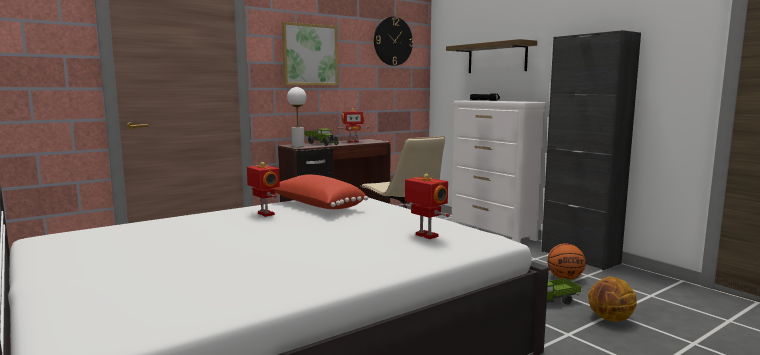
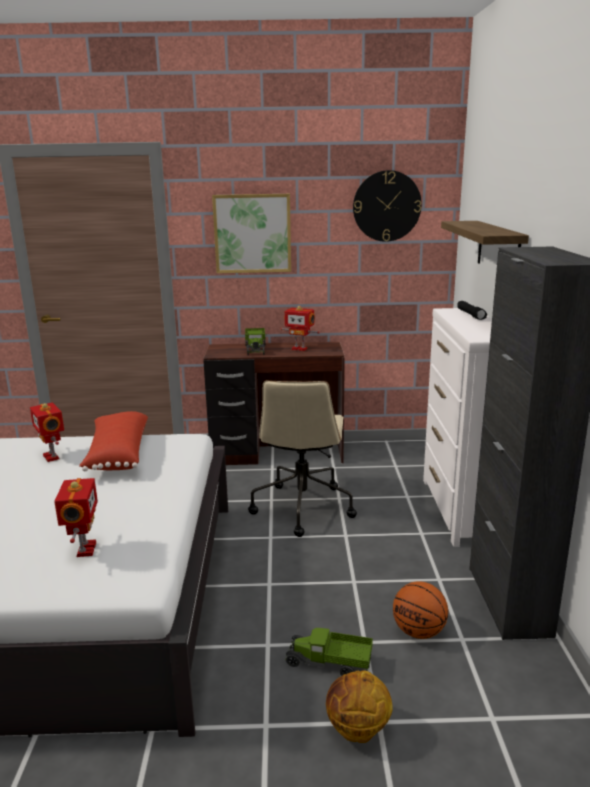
camera: 35 degrees right, 10 degrees up
toy robot [247,162,280,217] -> toy robot turned 150 degrees clockwise [30,402,64,462]
white table lamp [287,87,306,147] -> none

